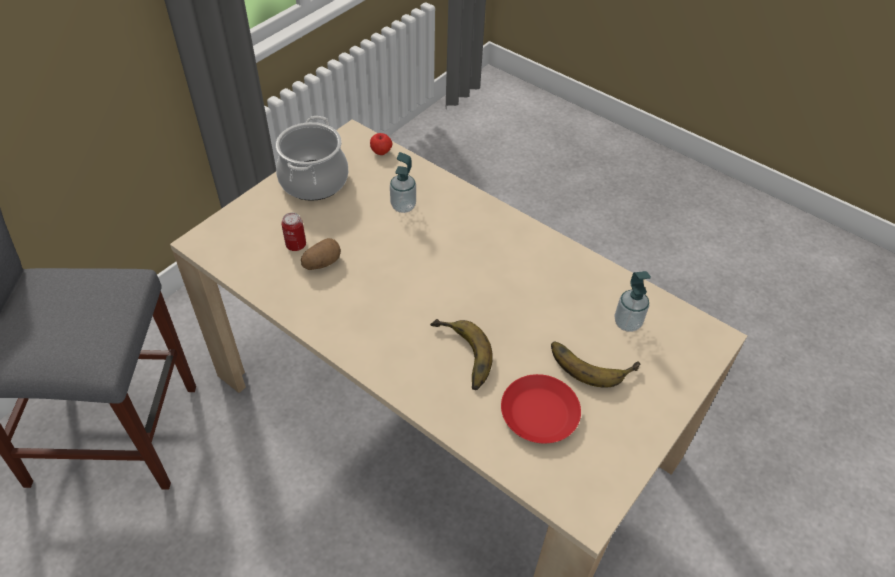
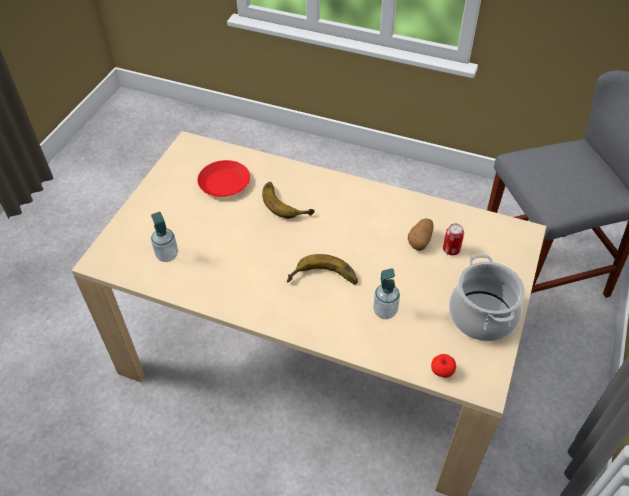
camera: 165 degrees right, 0 degrees up
banana [551,341,640,388] -> banana moved to [287,254,358,285]

